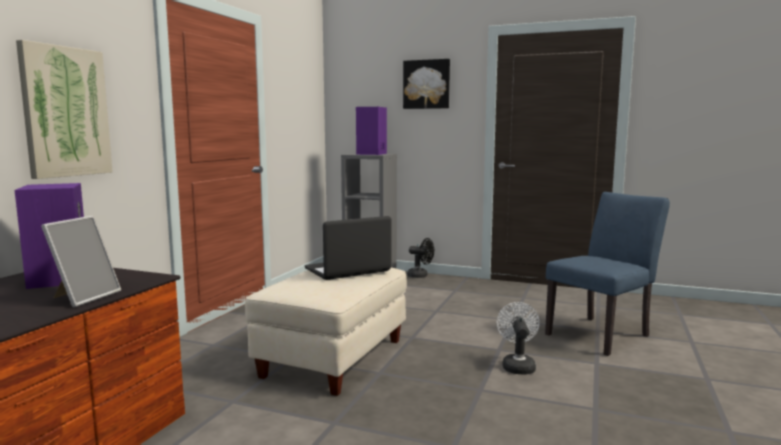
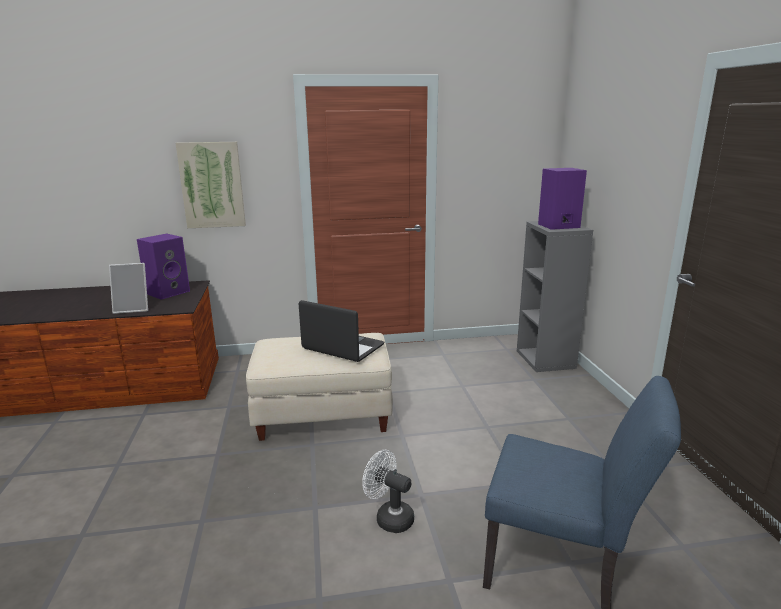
camera: 60 degrees right, 10 degrees up
picture [403,59,450,109] -> none
black fan [407,238,434,278] -> none
white fan [497,302,540,374] -> white fan turned 120 degrees counterclockwise [362,450,414,533]

